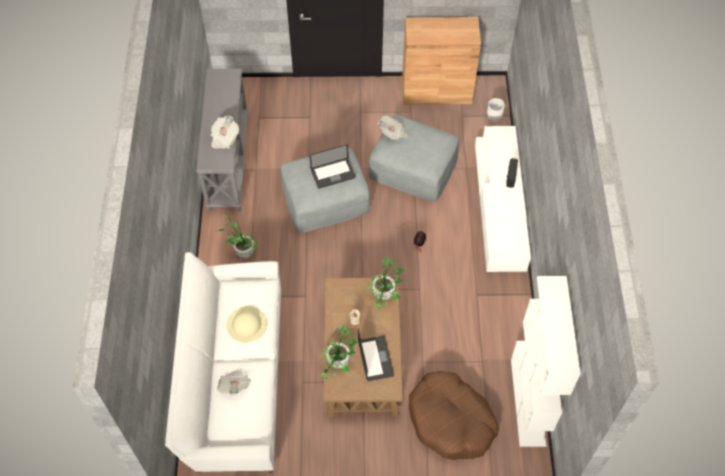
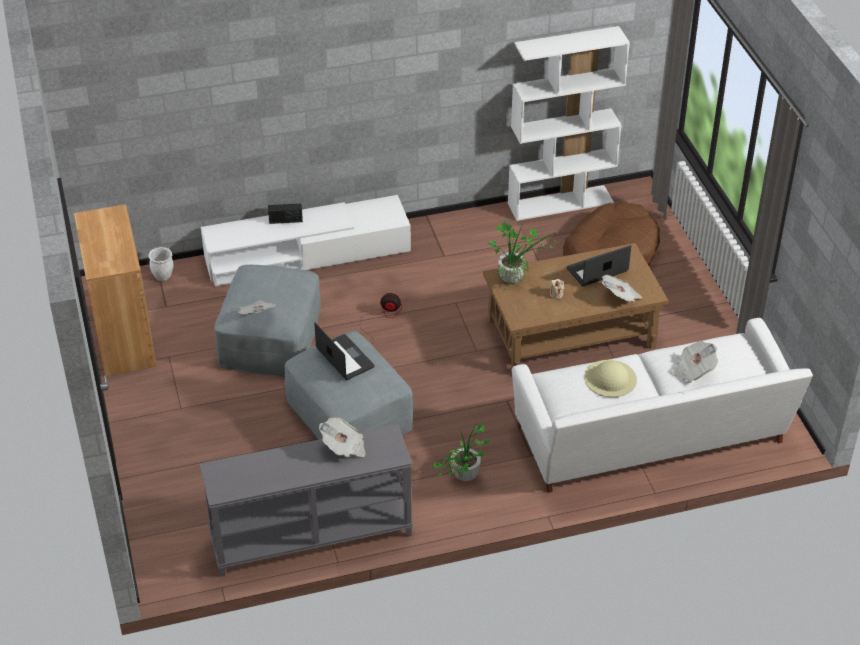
camera: 105 degrees left, 15 degrees down
potted plant [321,324,359,380] -> newspaper [601,275,642,302]

